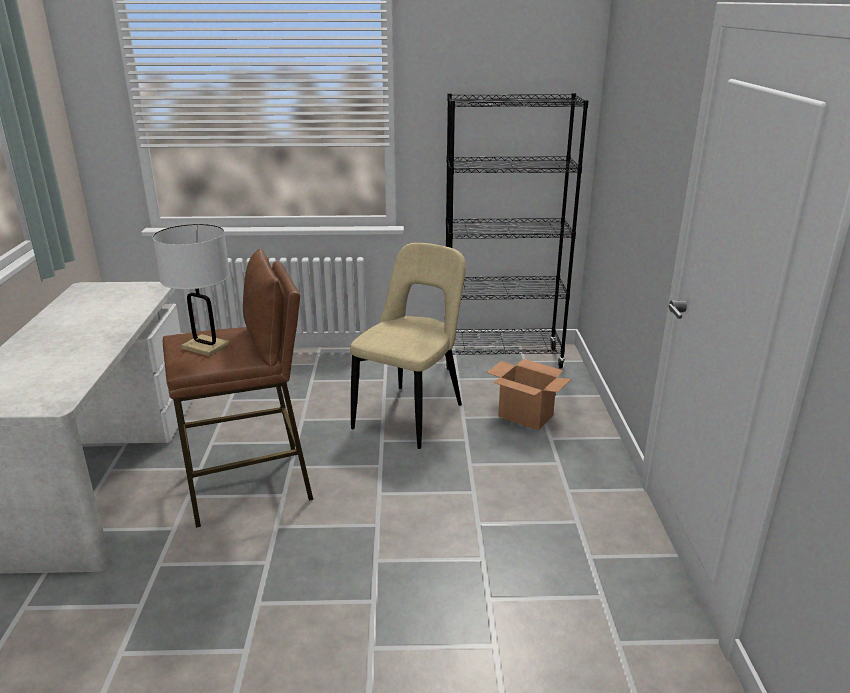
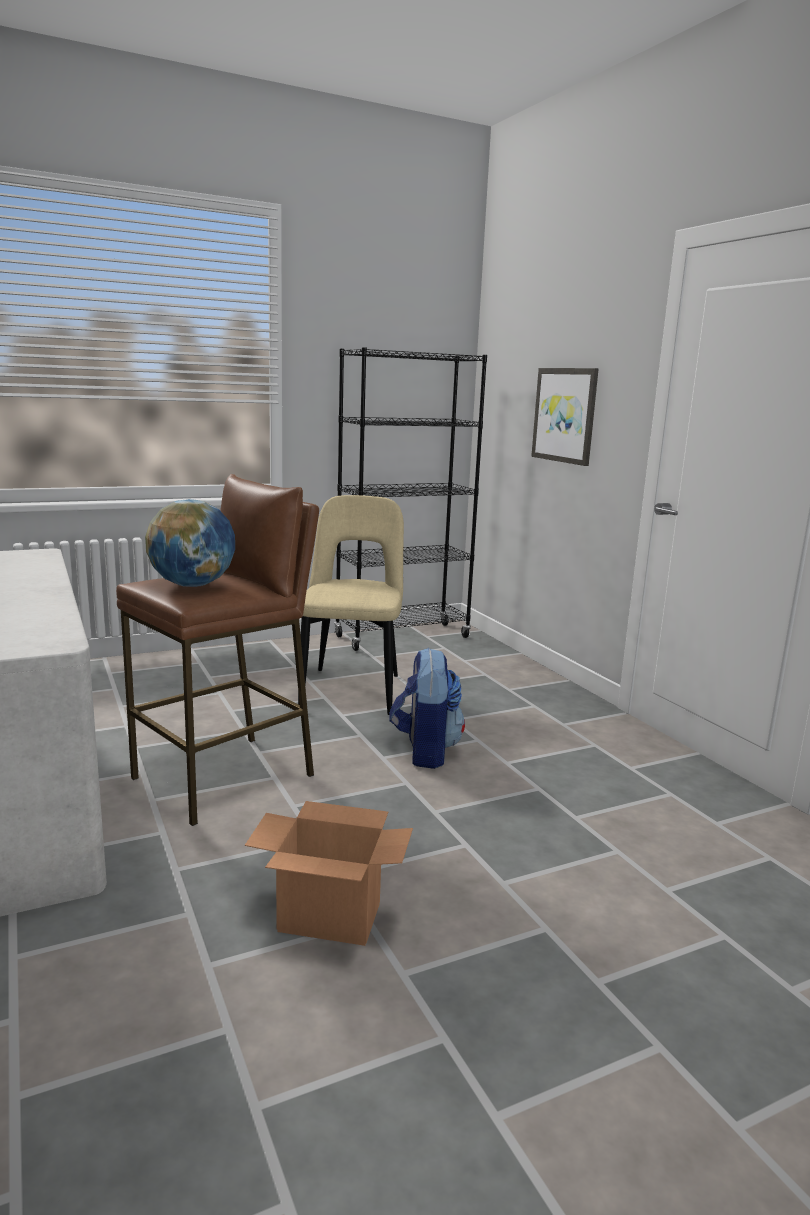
camera: 25 degrees left, 10 degrees down
white table lamp [153,224,230,356] -> globe [145,499,235,587]
cardboard box [487,359,571,431] -> cardboard box moved to [245,801,413,946]
none -> backpack [389,648,465,769]
none -> picture [531,368,599,466]

